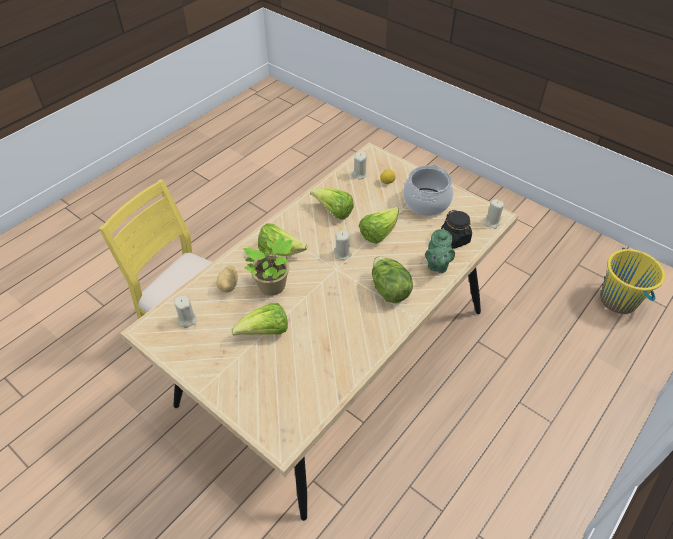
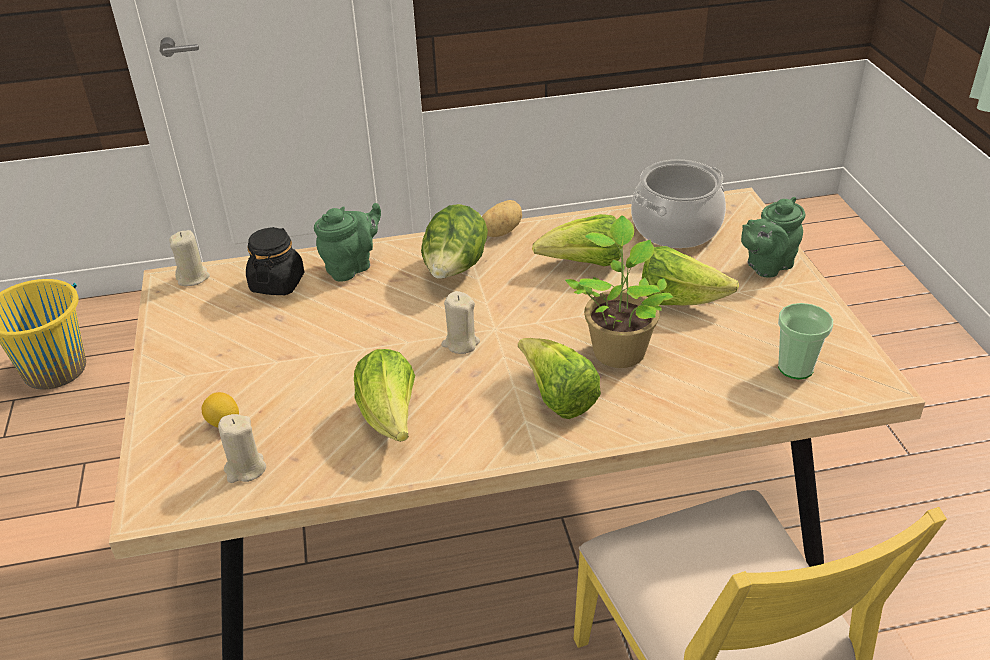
camera: 140 degrees left, 10 degrees down
beige candle [174,295,197,328] -> cup [778,303,833,379]
potato [216,265,238,292] -> potato moved to [482,200,522,237]
lettuce [359,207,399,244] -> lettuce moved to [532,214,623,266]
cooking pot [403,165,454,216] -> cooking pot moved to [631,159,726,248]
none -> green teapot [741,197,806,278]

